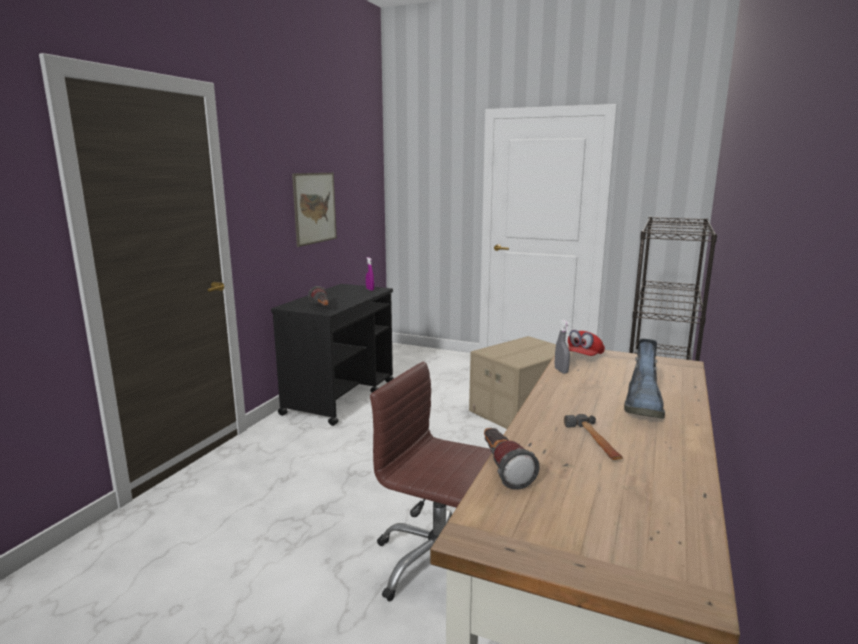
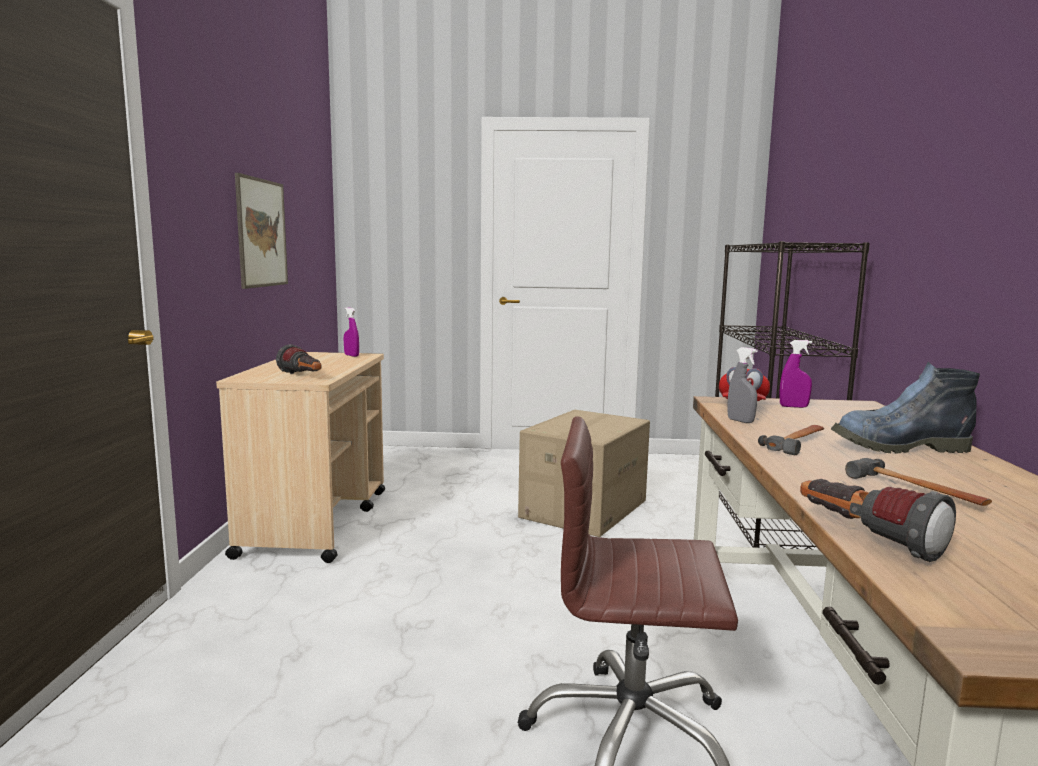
camera: 20 degrees left, 5 degrees down
black cart [271,284,394,426] -> beige cart [216,352,385,563]
boot [624,339,665,419] -> boot turned 90 degrees clockwise [831,362,980,453]
none -> hammer [758,425,824,455]
none -> purple spray bottle [780,340,812,408]

